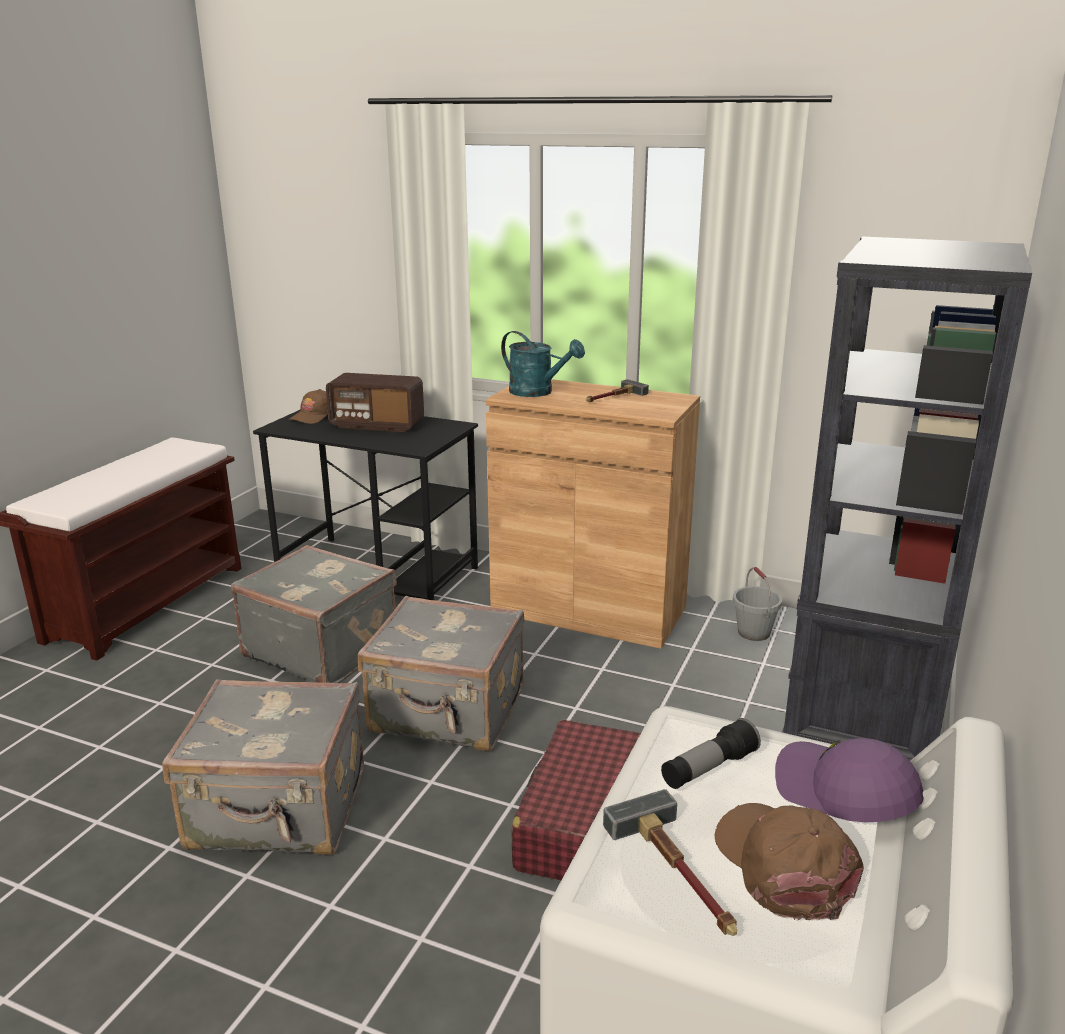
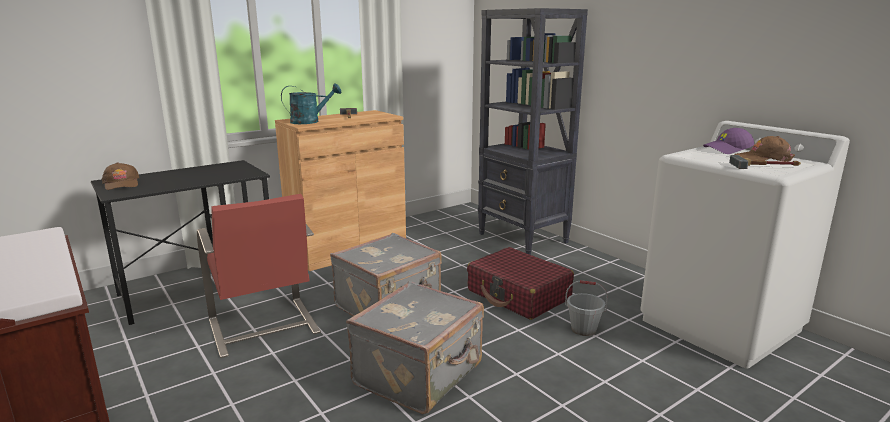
camera: 60 degrees left, 5 degrees down
grey suitcase [231,545,397,683] -> red chair [197,194,321,358]
radio [326,373,424,432] -> none
flashlight [661,718,761,789] -> none
grey bucket [733,567,782,641] -> grey bucket moved to [565,280,608,336]

